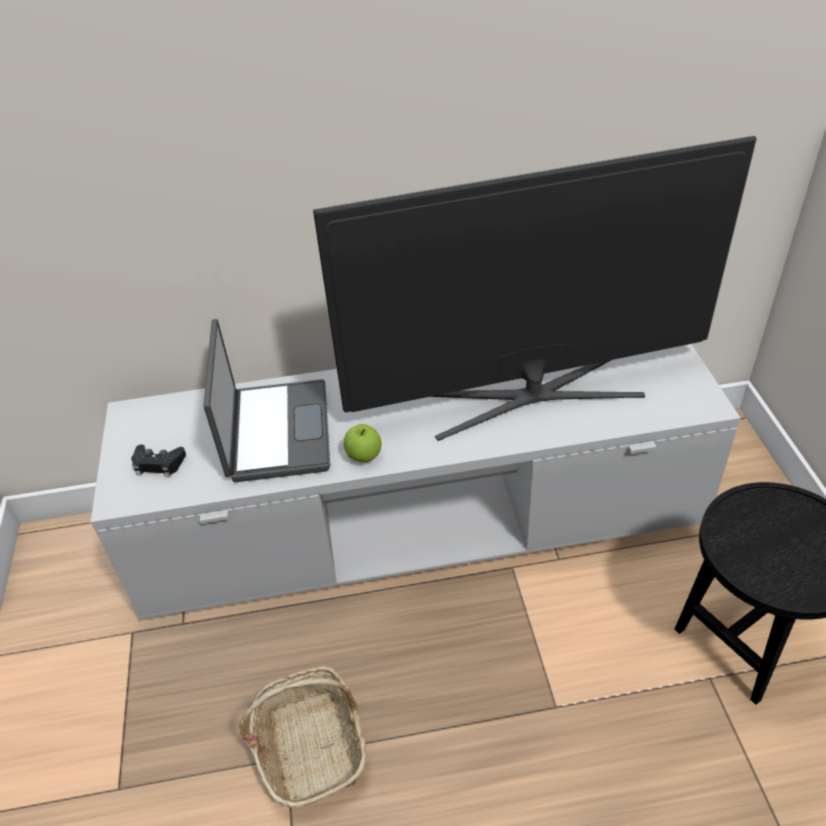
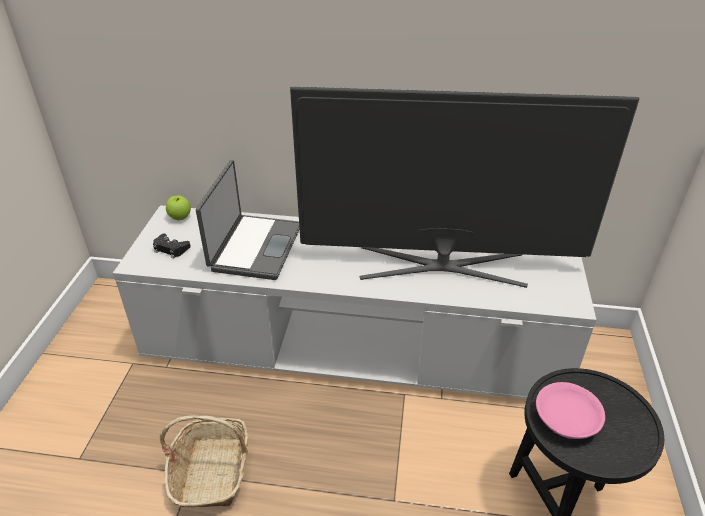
camera: 15 degrees right, 5 degrees down
apple [344,424,382,462] -> apple moved to [166,196,191,220]
none -> pink bowl [536,382,605,439]

